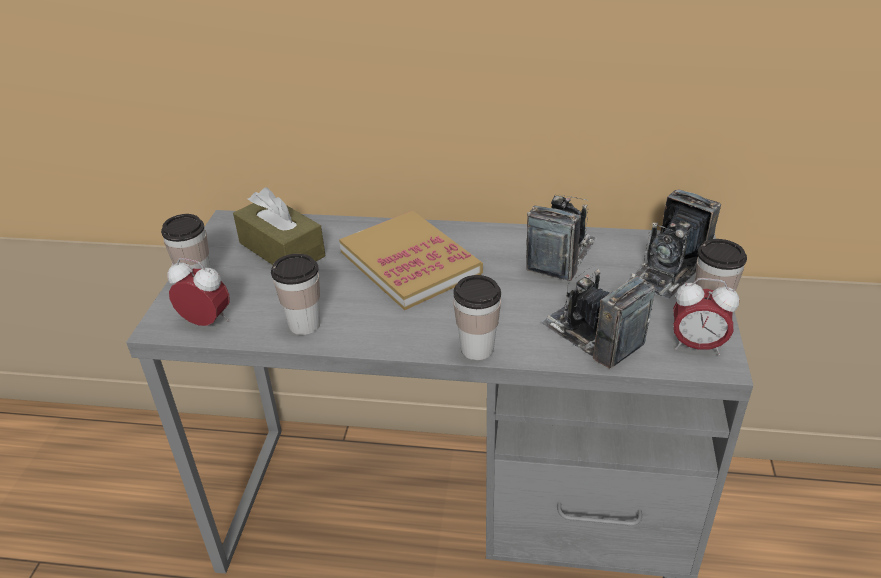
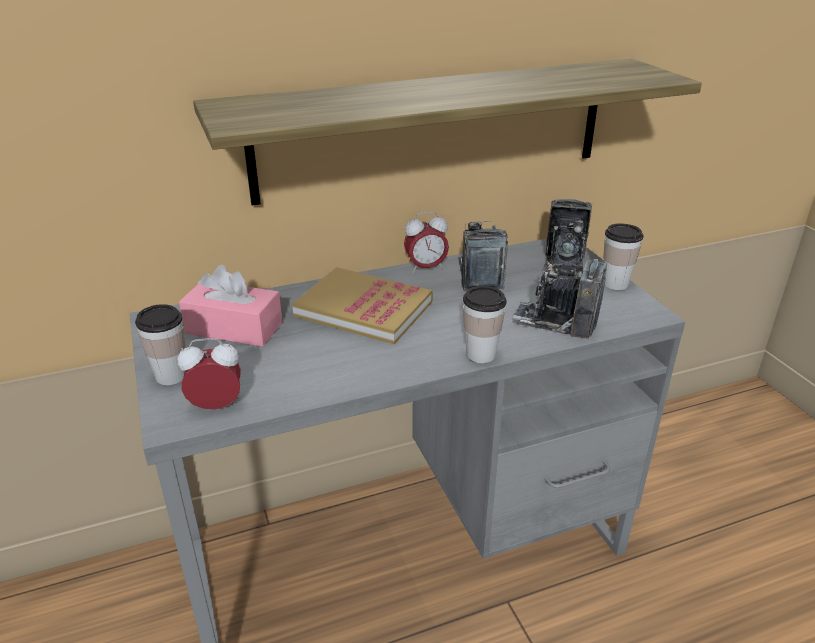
camera: 30 degrees left, 5 degrees down
brown tissue box [233,187,325,265] -> pink tissue box [179,265,282,347]
cup [271,254,320,335] -> none
alarm clock [673,278,739,356] -> alarm clock moved to [404,211,449,273]
none -> shelf [193,59,702,206]

